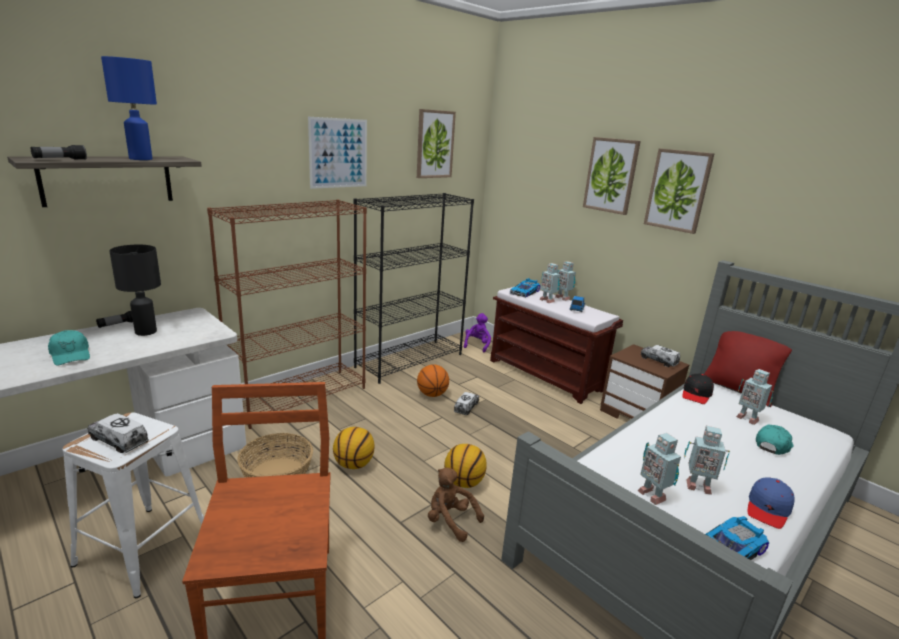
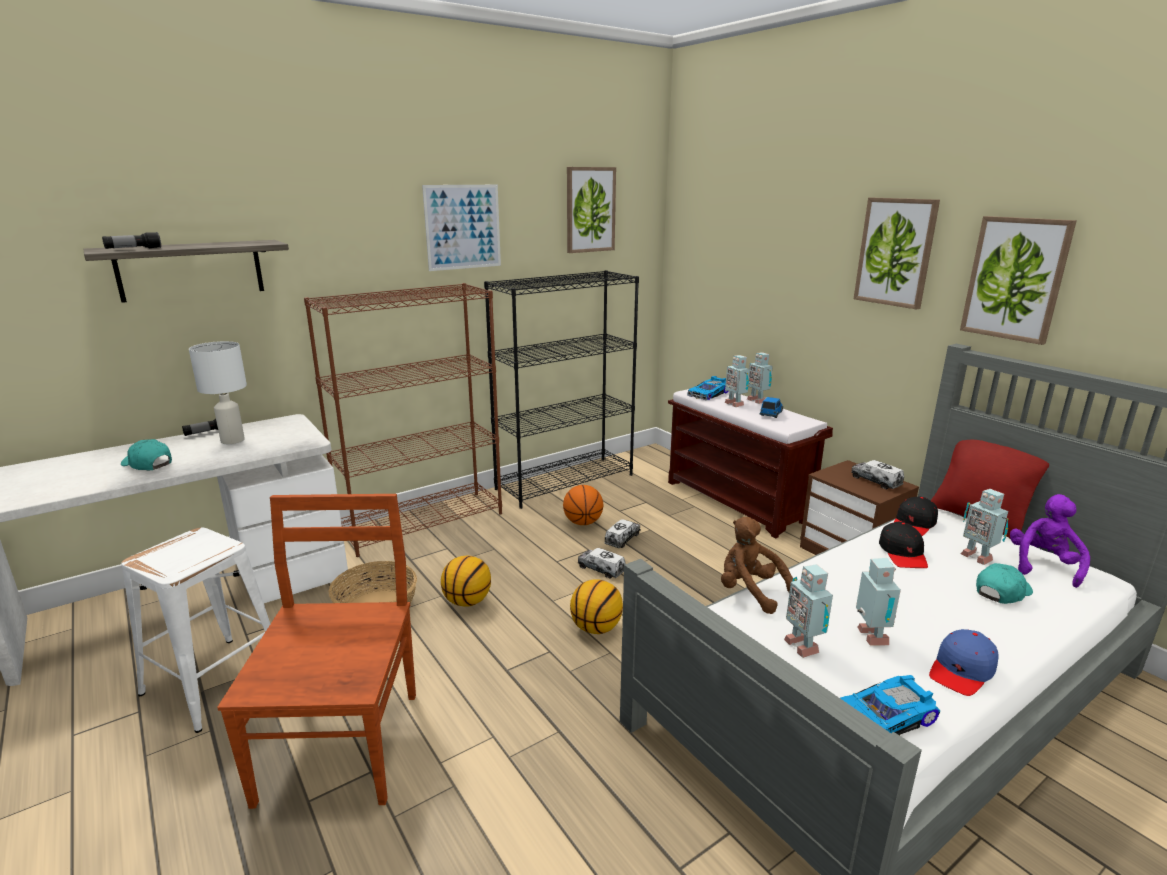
camera: 10 degrees right, 0 degrees up
turquoise cap [48,330,90,366] -> turquoise cap turned 150 degrees clockwise [121,439,172,470]
toy truck [87,413,149,453] -> toy truck moved to [578,548,626,578]
blue table lamp [101,56,157,160] -> none
black table lamp [109,245,161,336] -> white table lamp [189,341,247,444]
brown plush toy [428,468,484,542] -> brown plush toy moved to [721,517,793,614]
purple plush toy [464,313,491,352] -> purple plush toy moved to [1010,494,1090,588]
picture [583,137,641,215] -> picture moved to [960,216,1077,345]
toy robot [684,426,730,495] -> toy robot turned 120 degrees counterclockwise [856,558,901,646]
none -> black cap [879,522,928,568]

